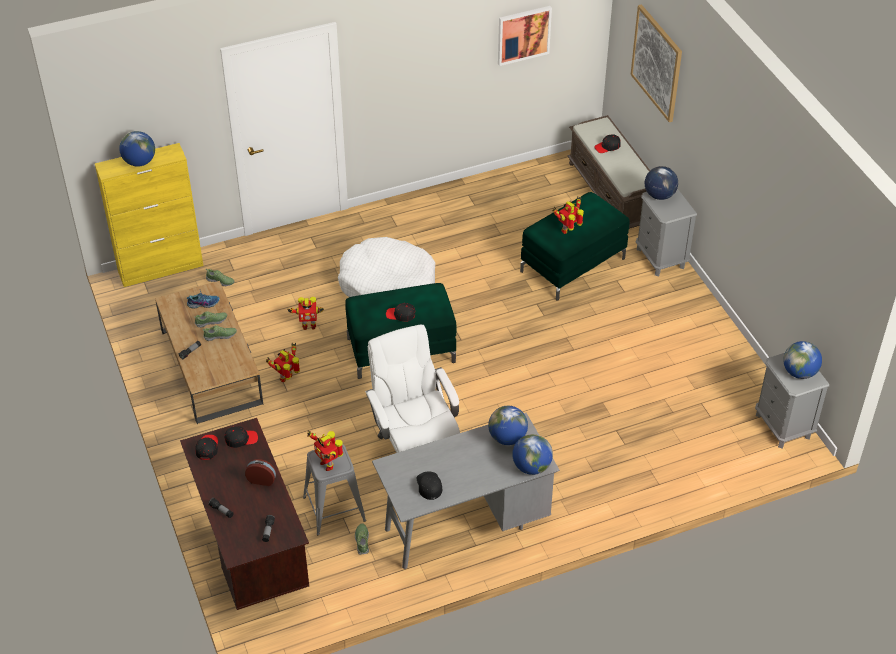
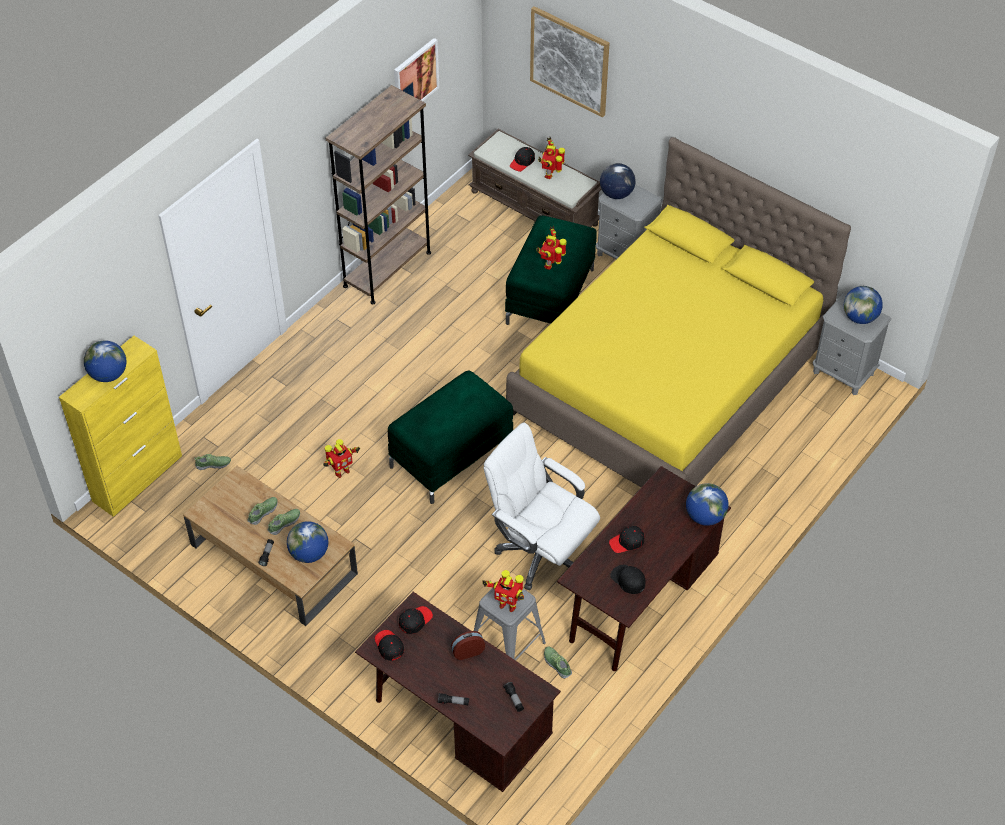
camera: 30 degrees left, 5 degrees up
shoe [186,290,220,309] -> none
toy robot [266,343,300,382] -> toy robot moved to [538,137,565,179]
white dog bed [338,237,435,297] -> none
grey desk [372,413,560,569] -> brown desk [557,466,731,671]
black cap [386,303,415,322] -> black cap moved to [609,526,645,553]
globe [488,406,528,445] -> globe moved to [287,521,328,563]
none -> brown bookcase [326,85,431,304]
none -> yellow bed [506,137,851,487]

